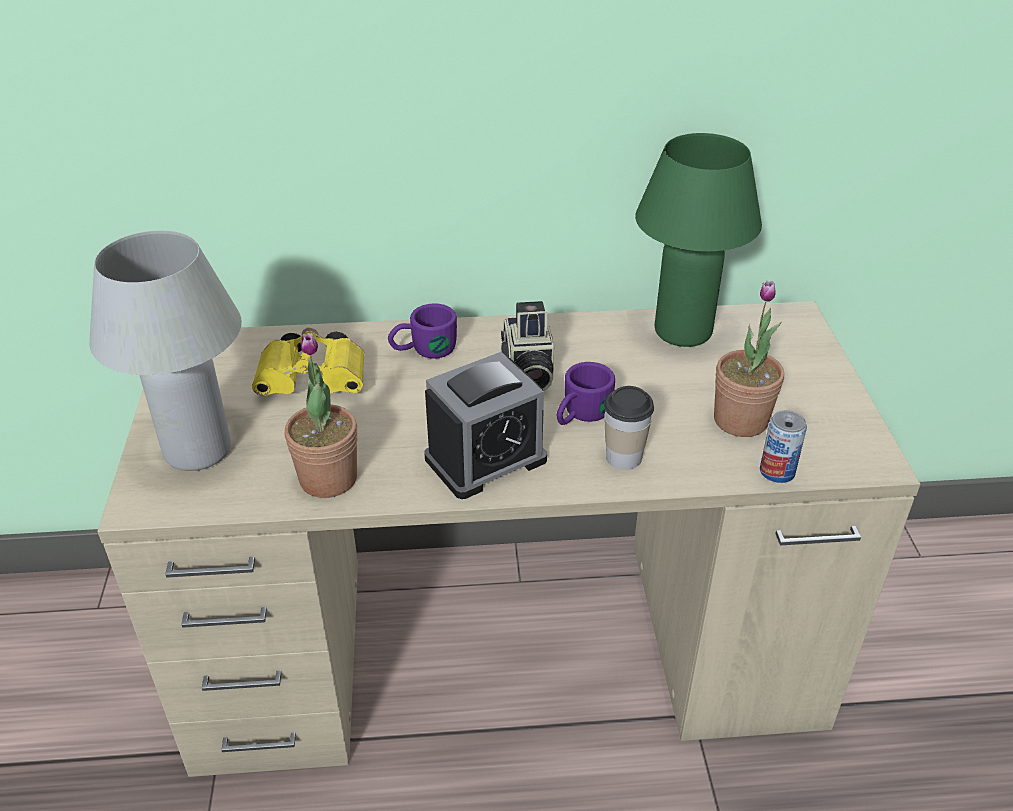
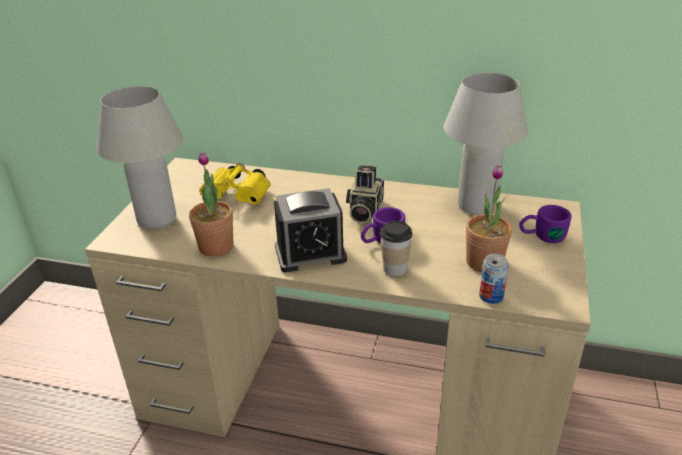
camera: 20 degrees right, 5 degrees down
purple mug [388,303,457,359] -> purple mug moved to [519,205,572,243]
green table lamp [635,133,762,347] -> white table lamp [444,72,528,215]

